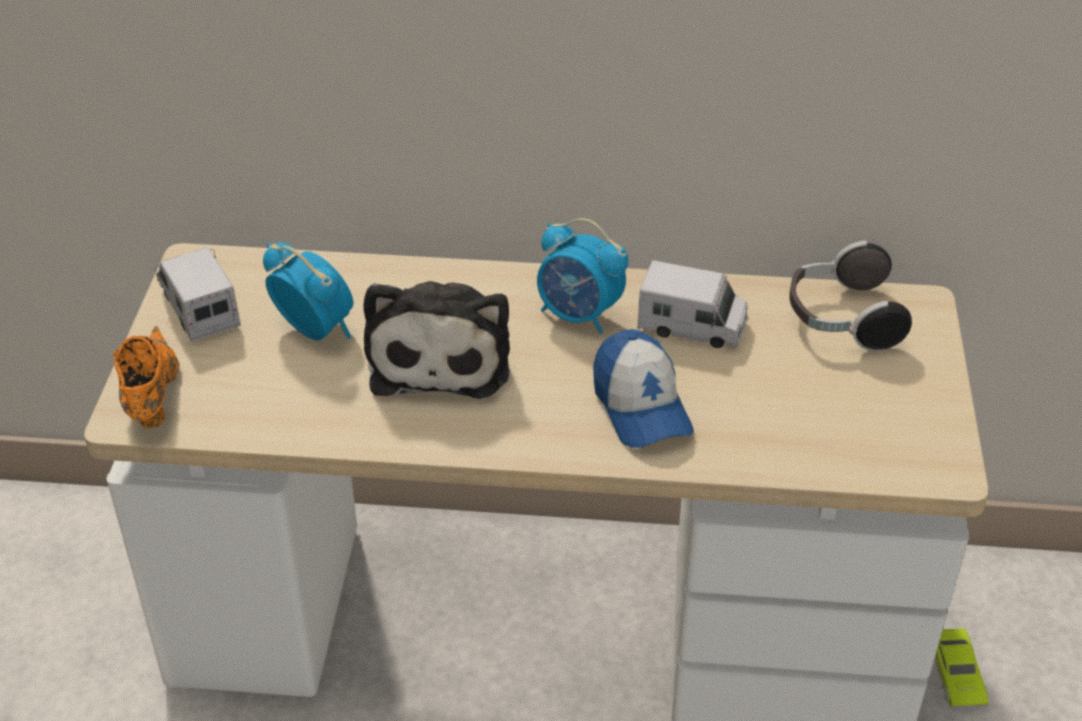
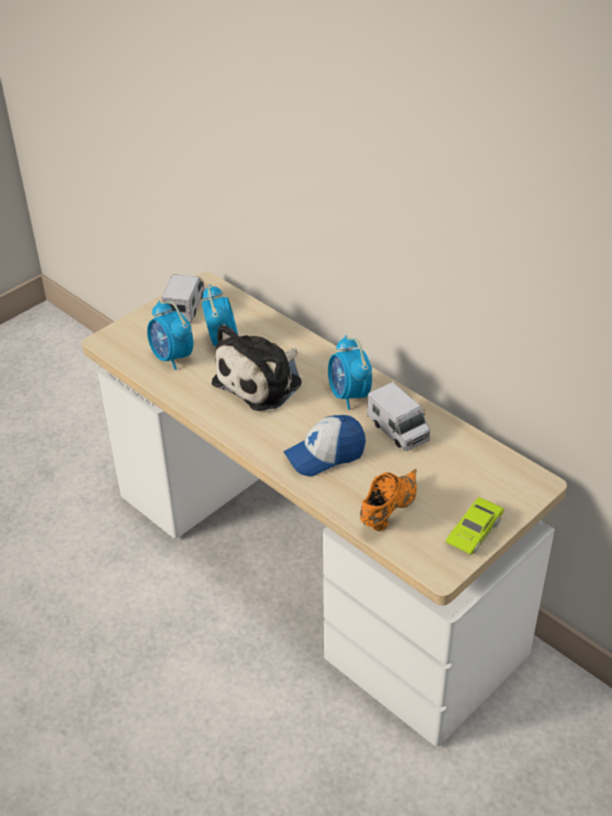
camera: 40 degrees right, 0 degrees up
orange shoe [113,326,180,428] -> orange shoe moved to [360,469,417,531]
cap [593,329,694,448] -> cap turned 45 degrees clockwise [284,415,366,477]
headphones [789,240,912,352] -> none
green toy car [934,628,989,707] -> green toy car moved to [445,497,504,555]
none -> alarm clock [147,301,193,370]

